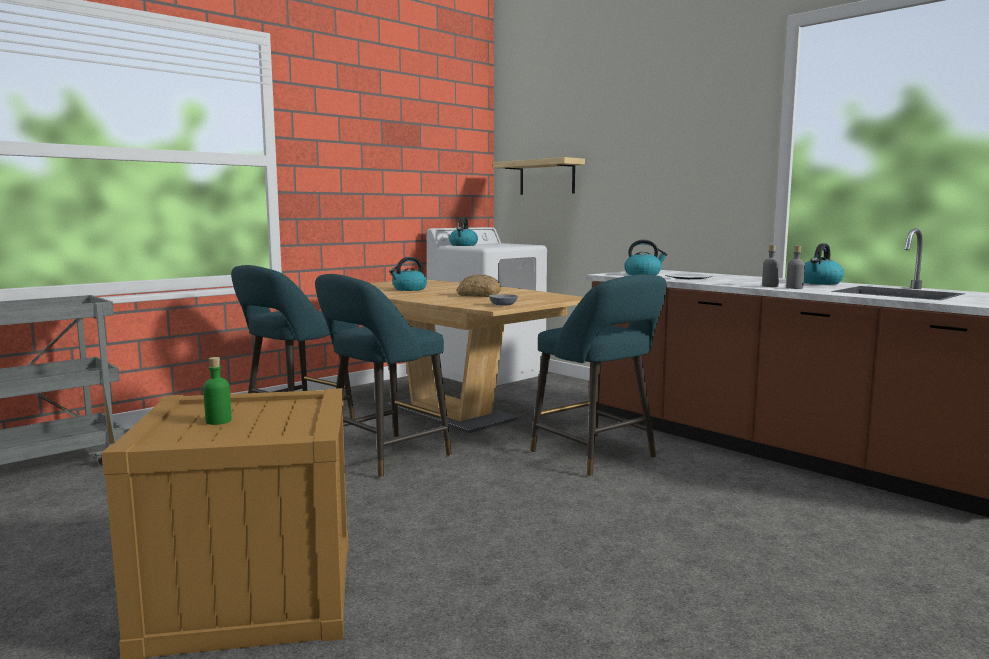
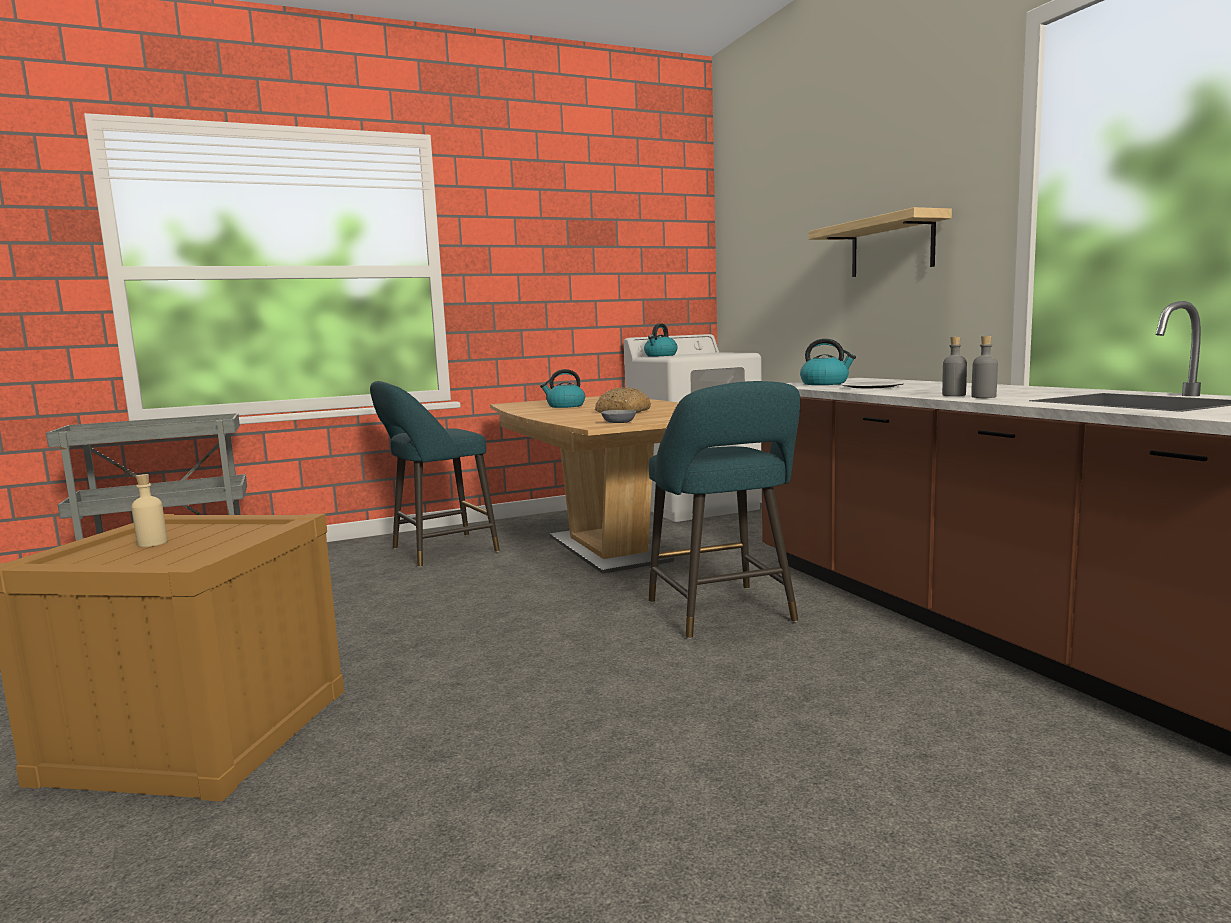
camera: 20 degrees right, 0 degrees up
green bottle [203,357,231,425] -> beige bottle [131,474,168,547]
turquoise stool [315,274,452,478] -> none
shelf [493,157,585,195] -> shelf moved to [809,207,952,277]
kettle [804,243,844,285] -> none

